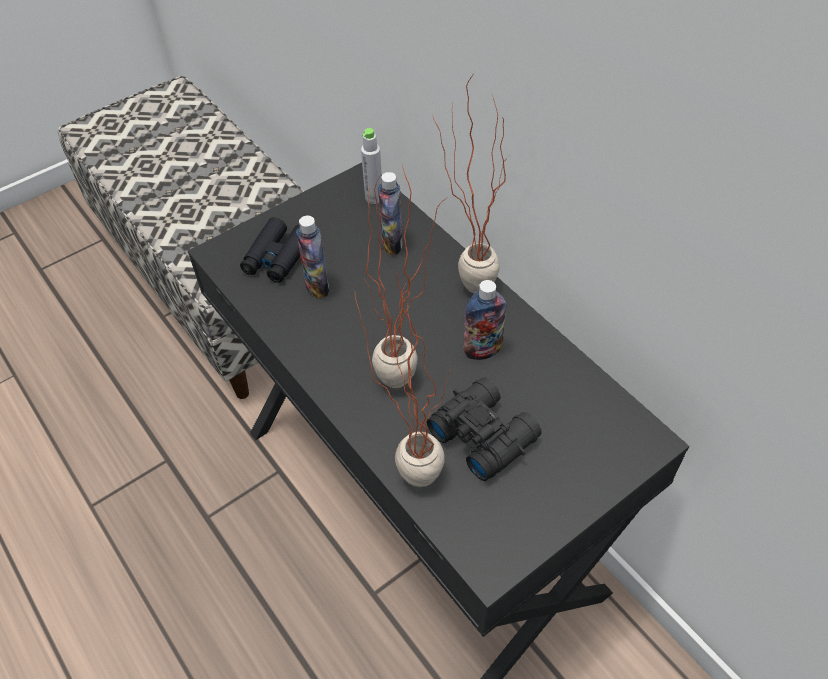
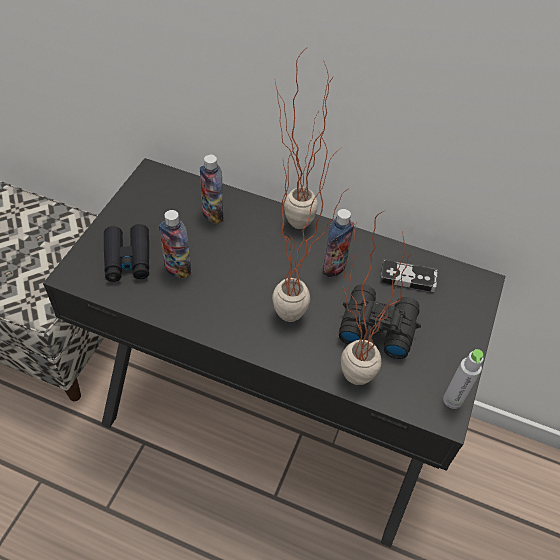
camera: 35 degrees left, 0 degrees up
grey bottle [361,128,382,204] -> grey bottle moved to [443,349,483,409]
none -> game controller [380,259,438,292]

